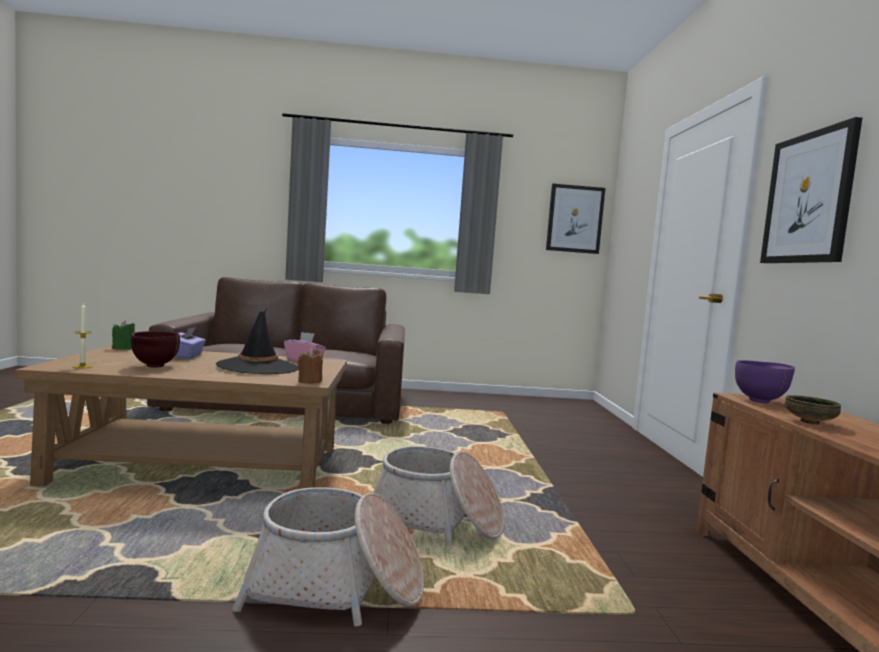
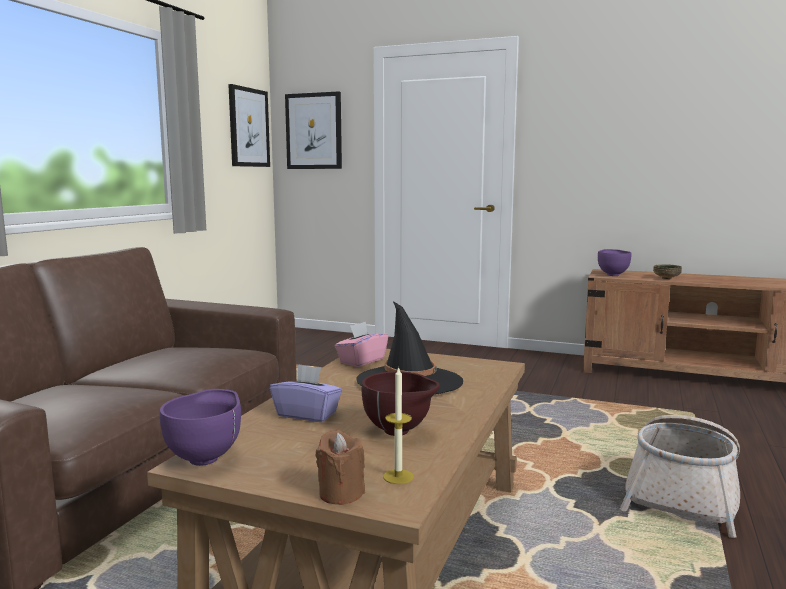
camera: 65 degrees left, 5 degrees up
green candle [112,320,135,350] -> purple bowl [159,389,241,466]
brown candle [297,348,323,384] -> brown candle moved to [316,430,365,505]
basket [373,446,504,547] -> none
picture [760,117,862,263] -> picture moved to [285,91,342,169]

